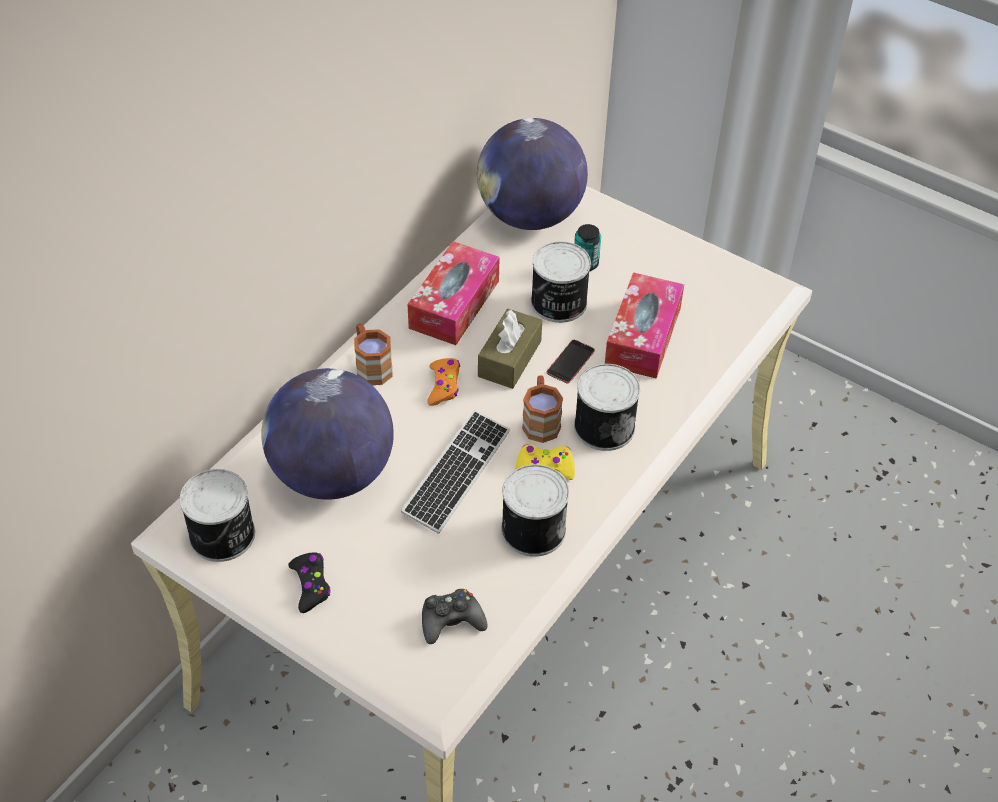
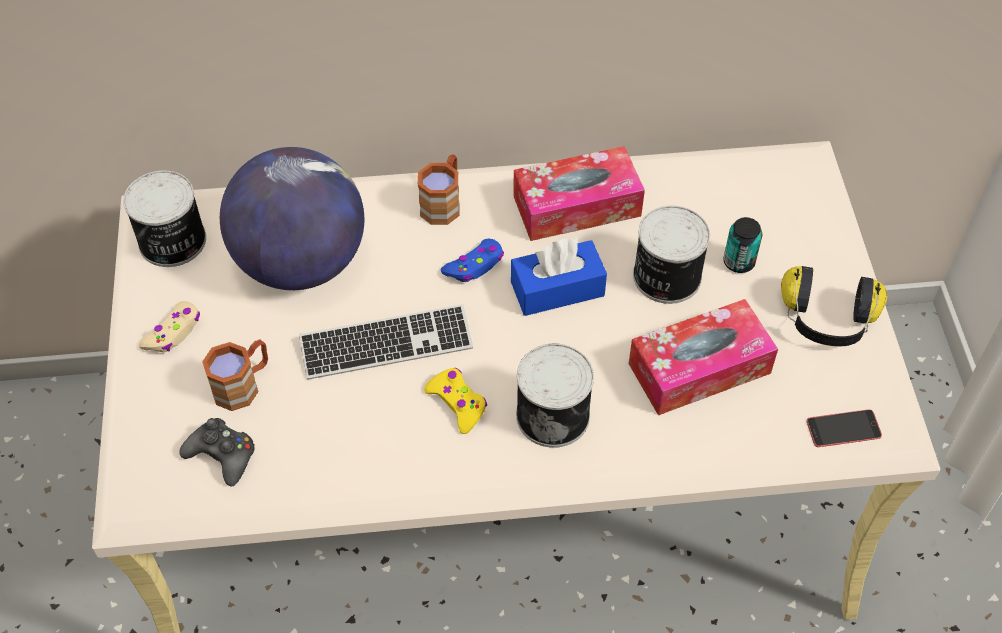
camera: 50 degrees right, 5 degrees up
black game controller [288,552,331,613] -> beige game controller [138,301,200,352]
orange game controller [427,358,460,406] -> blue game controller [441,239,504,282]
globe [477,118,588,230] -> none
brown tissue box [478,309,542,389] -> blue tissue box [511,238,607,316]
can [501,464,569,557] -> none
brown mug [522,375,563,443] -> brown mug moved to [202,339,268,411]
phone [546,340,595,383] -> phone moved to [807,409,882,447]
none -> headphones [781,266,887,347]

